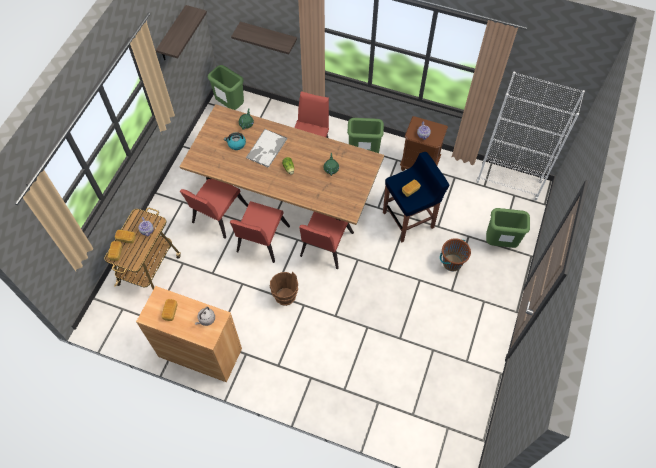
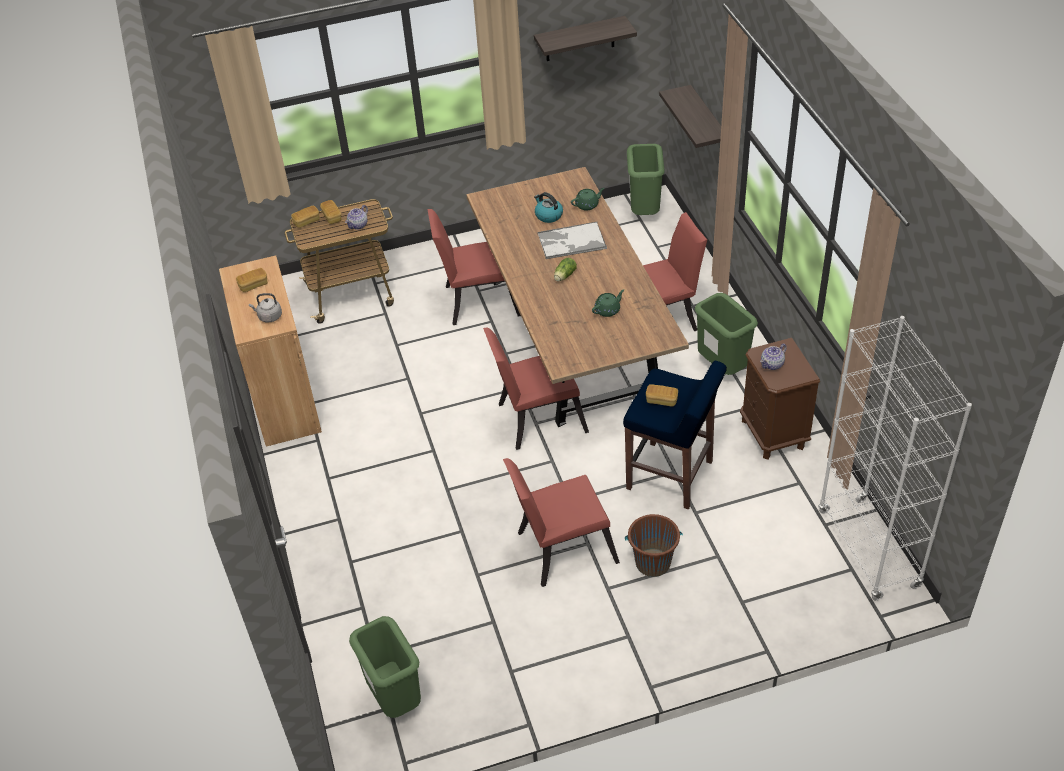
camera: 55 degrees right, 15 degrees down
red chair [230,201,290,263] -> red chair moved to [503,458,620,587]
brown bucket [269,272,298,306] -> none
green trash can [486,208,530,248] -> green trash can moved to [349,616,421,718]

